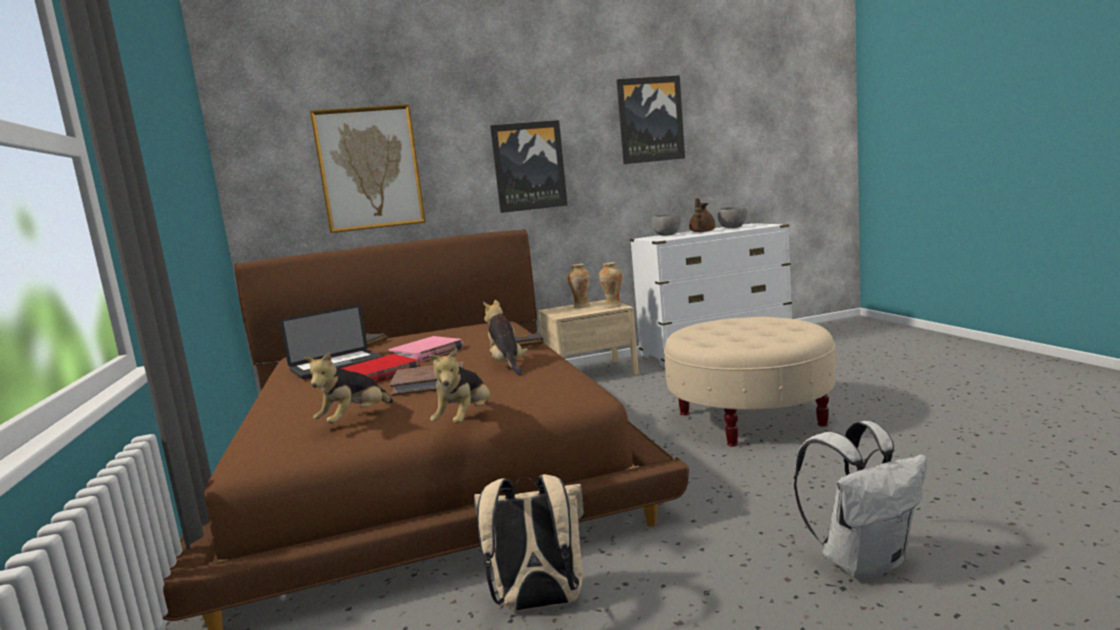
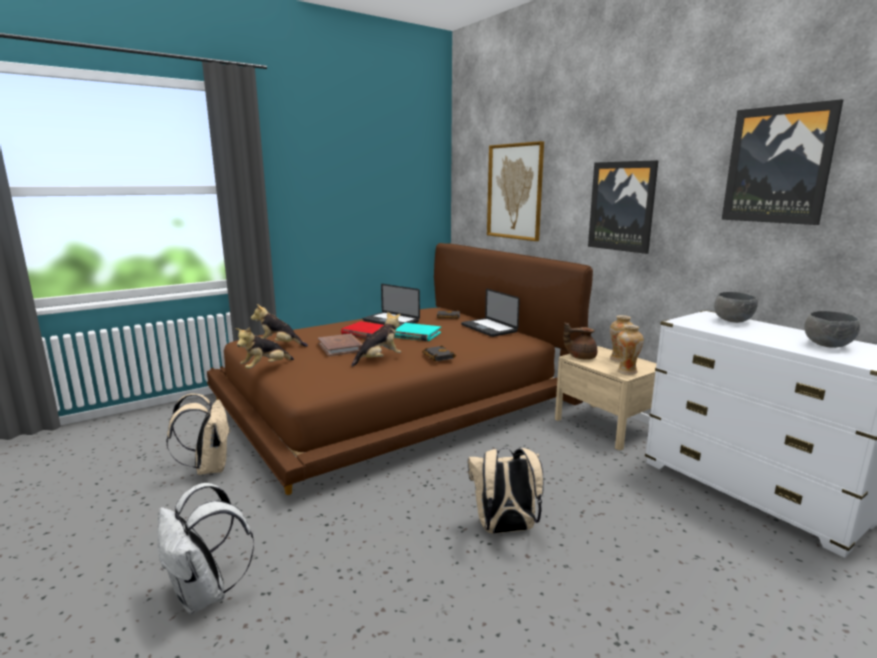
camera: 70 degrees right, 5 degrees up
pink book [388,336,463,362] -> turquoise book [394,323,441,341]
plush toy [430,348,490,424] -> plush toy turned 45 degrees counterclockwise [235,327,294,369]
beige ottoman [664,317,836,447] -> beige backpack [467,448,544,534]
brown teapot [689,198,715,232] -> brown teapot moved to [563,322,597,360]
none -> laptop [461,289,520,337]

